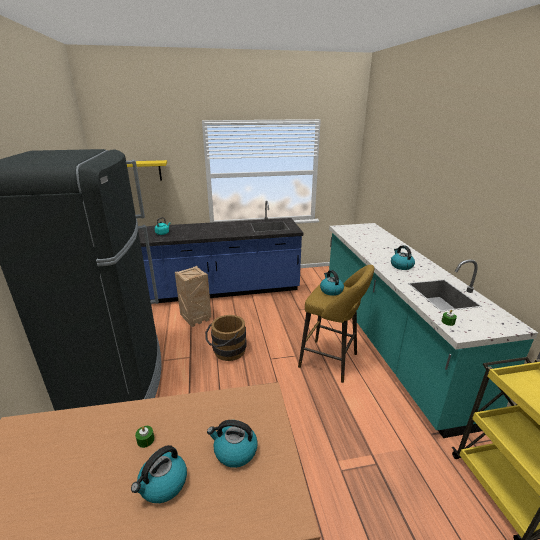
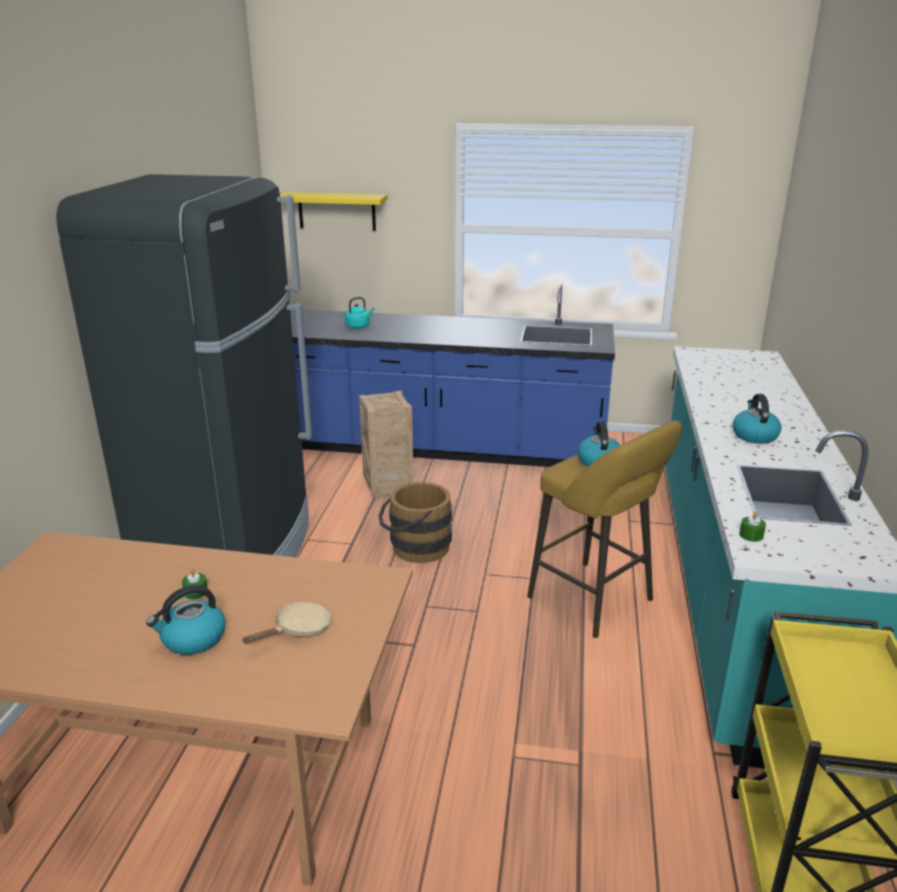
camera: 20 degrees right, 0 degrees up
kettle [207,420,258,468] -> beige frying pan [242,602,332,644]

